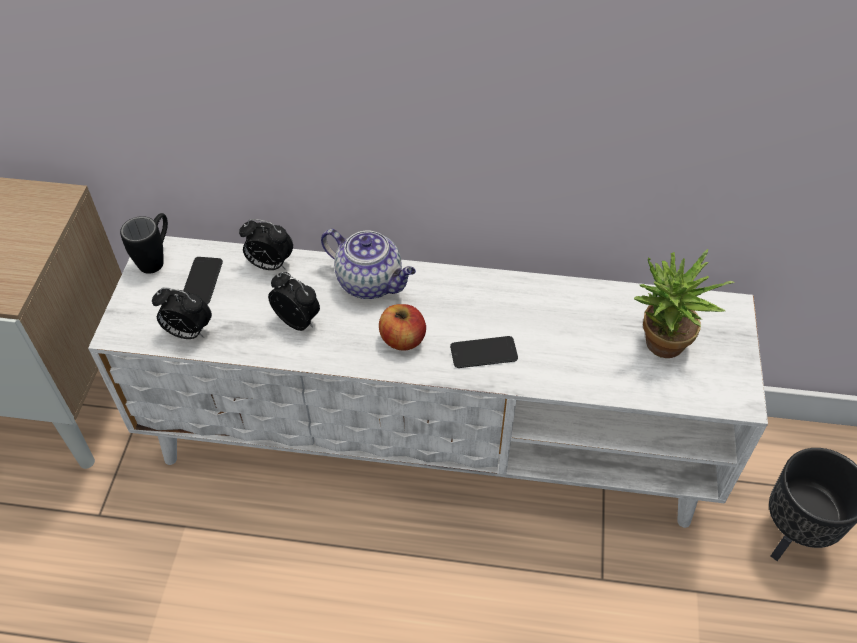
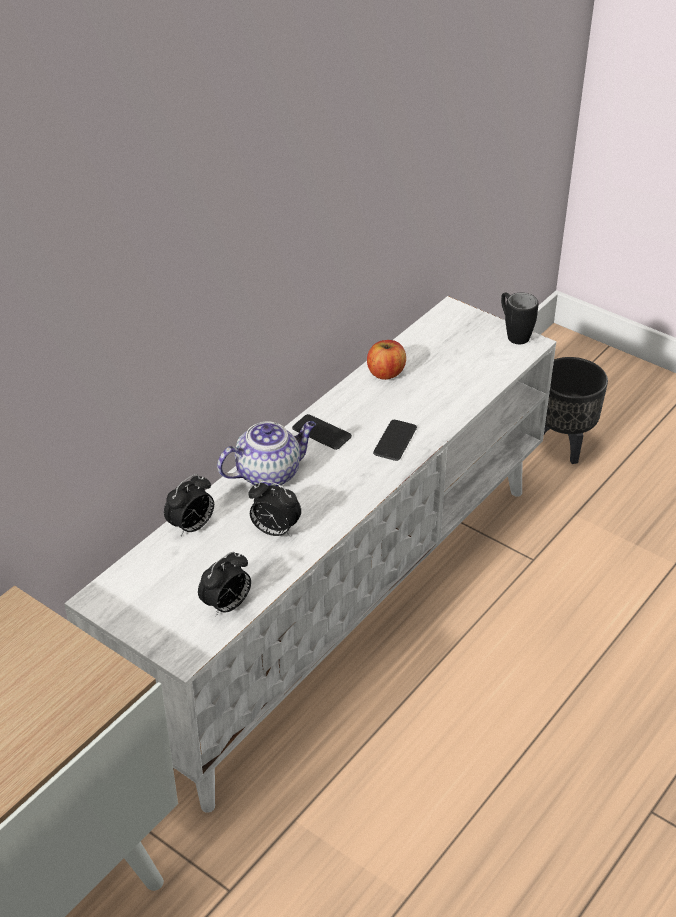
camera: 60 degrees left, 10 degrees down
black mug [120,213,168,274] -> black mug moved to [501,293,538,344]
phone [183,257,223,304] -> phone moved to [292,414,352,450]
alarm clock [268,272,320,331] -> alarm clock turned 135 degrees counterclockwise [248,481,301,537]
apple [379,304,426,351] -> apple moved to [367,340,406,380]
potted plant [634,249,735,358] -> none

